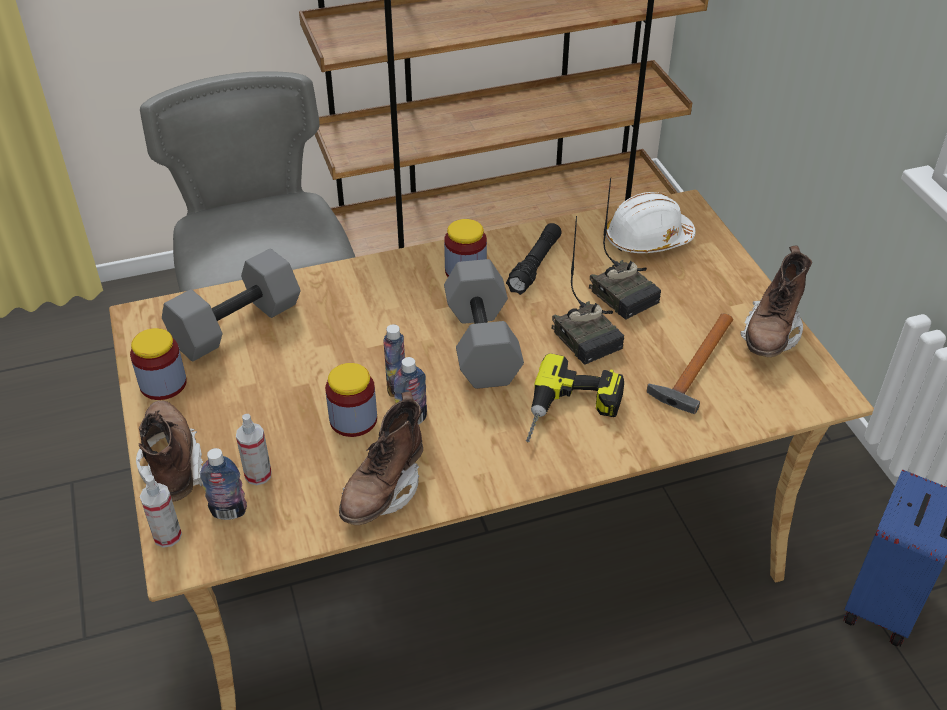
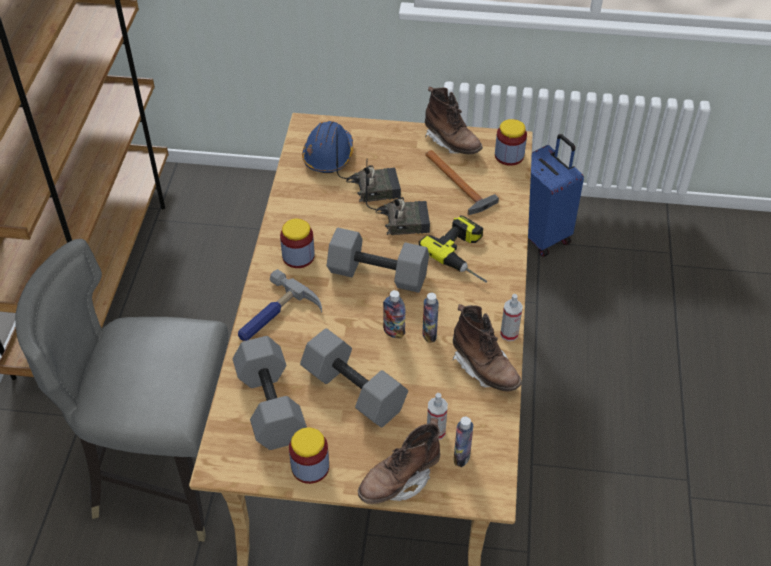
camera: 65 degrees left, 5 degrees up
brown boot [136,401,203,502] -> brown boot turned 45 degrees counterclockwise [358,418,440,504]
spray bottle [140,475,182,548] -> spray bottle moved to [500,294,523,341]
jar [325,363,377,437] -> jar moved to [495,119,527,166]
black flashlight [506,223,562,295] -> none
white hard hat [606,192,696,253] -> blue hard hat [302,121,354,173]
none -> hammer [238,269,322,341]
none -> grey dumbbell [300,328,408,428]

